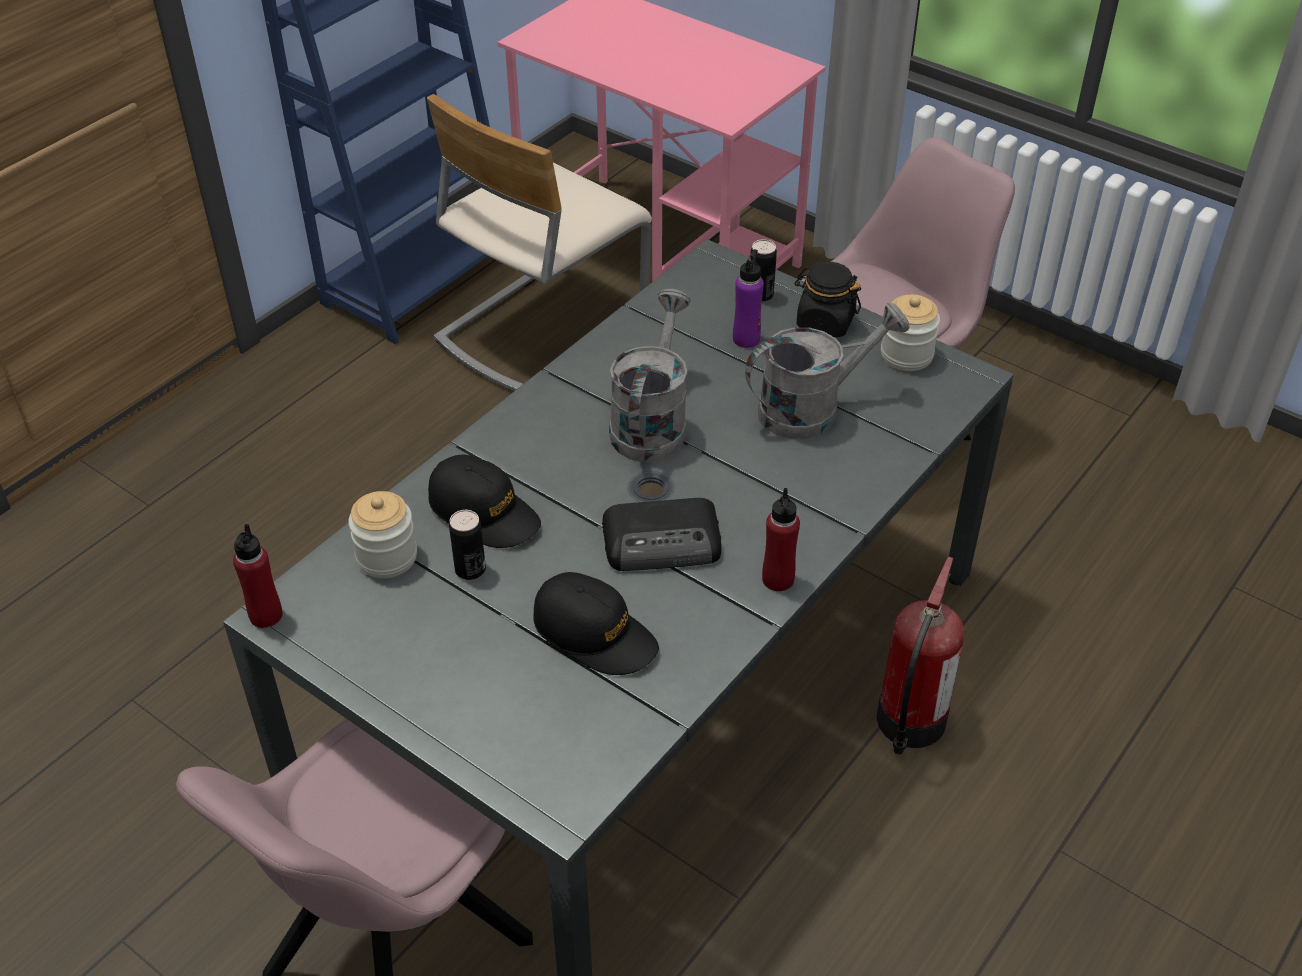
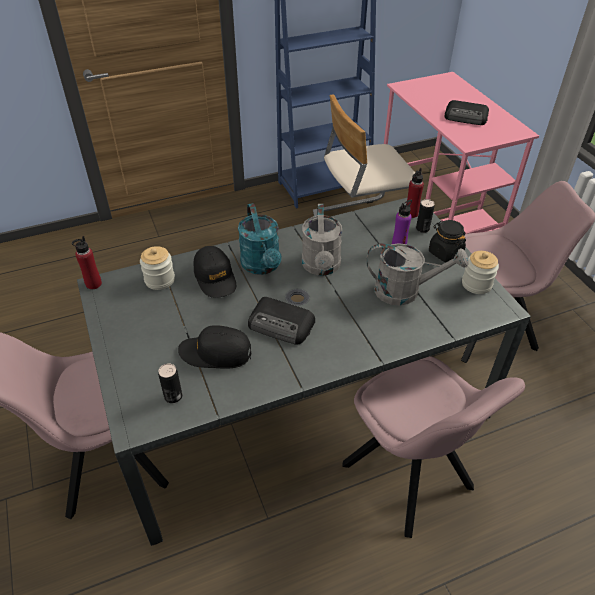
camera: 30 degrees right, 0 degrees up
can [449,510,486,580] -> can moved to [158,363,182,403]
black cap [533,572,659,675] -> black cap turned 120 degrees clockwise [178,325,251,369]
grey watering can [609,289,691,462] -> grey watering can turned 135 degrees clockwise [302,204,342,276]
red bottle [762,488,800,591] -> red bottle moved to [406,168,424,218]
fire extinguisher [877,556,965,754] -> pink chair [342,356,525,538]
none -> turquoise watering can [238,203,282,275]
none -> radio [444,100,489,125]

